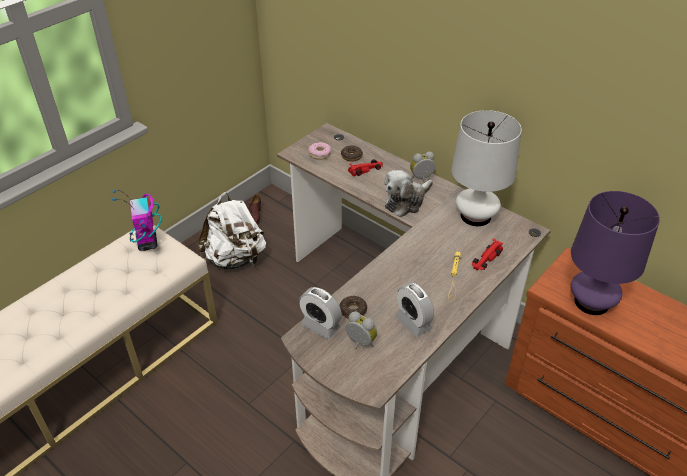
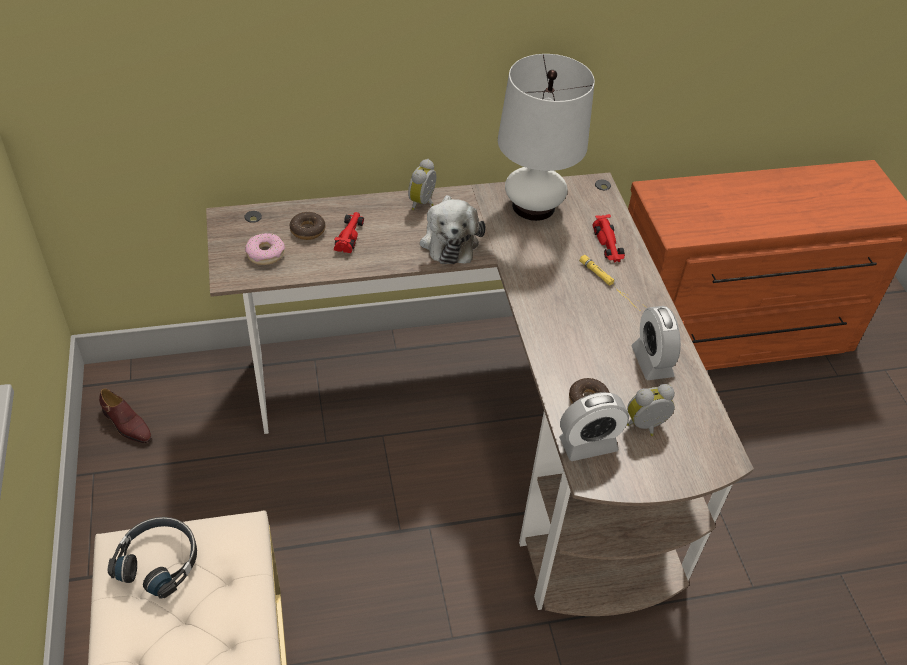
camera: 55 degrees left, 5 degrees up
toy robot [112,190,162,251] -> black headphones [107,517,197,598]
white backpack [198,192,266,269] -> none
alarm clock [395,283,434,337] -> alarm clock turned 75 degrees clockwise [631,306,681,380]
purple table lamp [571,191,660,315] -> none

